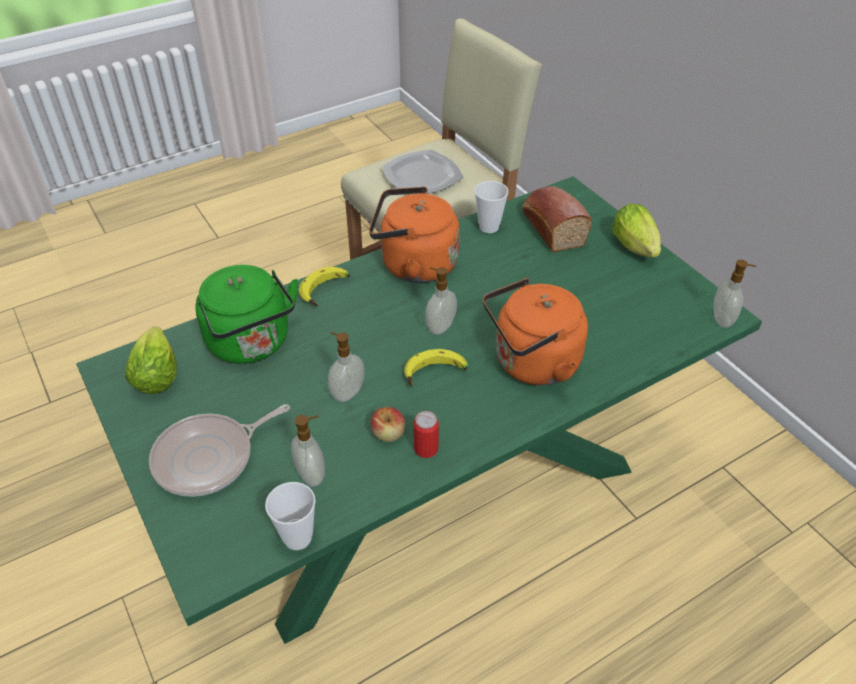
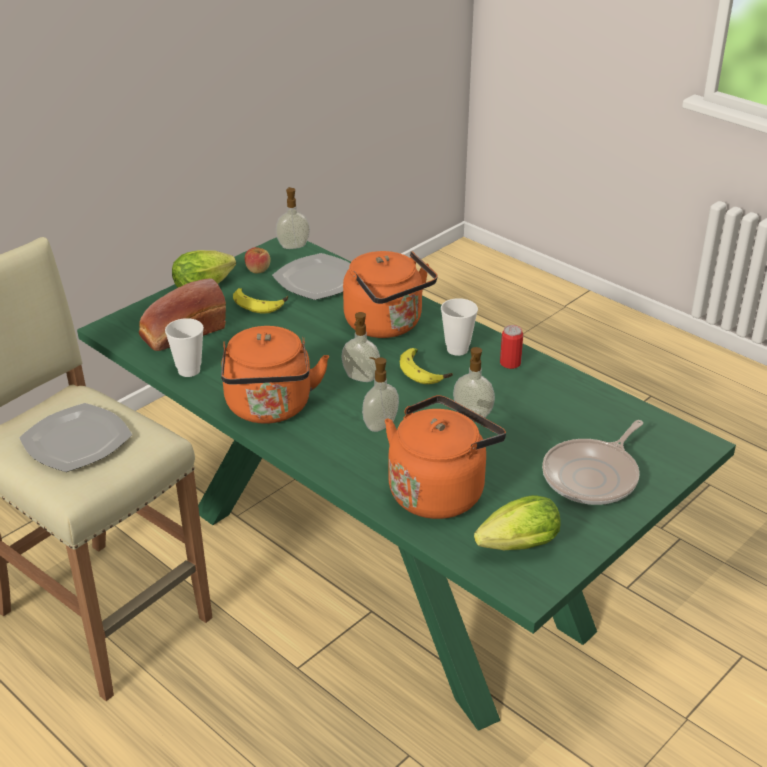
camera: 105 degrees left, 10 degrees down
frying pan [149,404,290,497] -> frying pan turned 90 degrees clockwise [542,420,643,505]
green kettle [195,265,299,364] -> orange kettle [385,395,506,519]
cup [265,482,316,550] -> cup moved to [441,298,478,356]
soap dispenser [291,415,325,487] -> soap dispenser moved to [362,357,399,432]
banana [299,267,350,307] -> banana moved to [233,288,288,314]
apple [371,407,406,442] -> apple moved to [245,247,271,273]
none -> plate [272,253,350,300]

